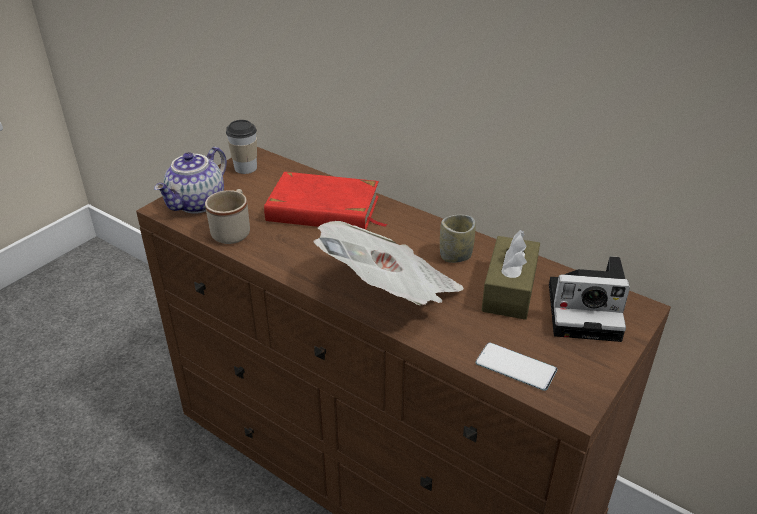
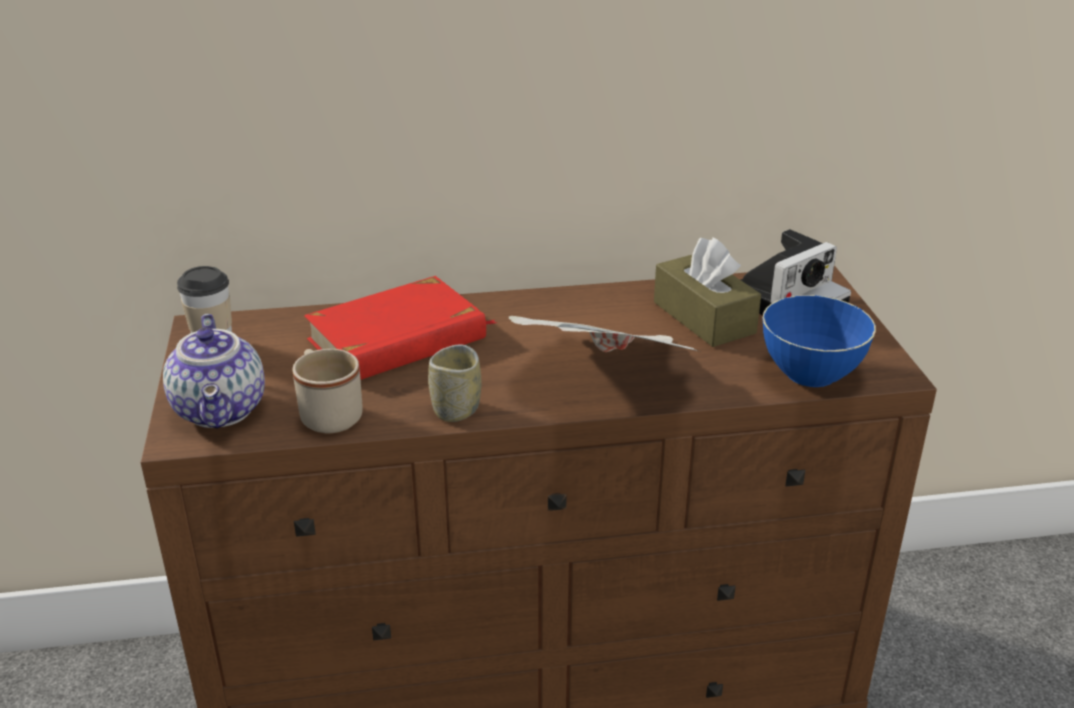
camera: 45 degrees left, 5 degrees down
cup [440,215,476,263] -> cup moved to [428,344,482,422]
phone [475,343,557,391] -> blue bowl [763,295,876,387]

